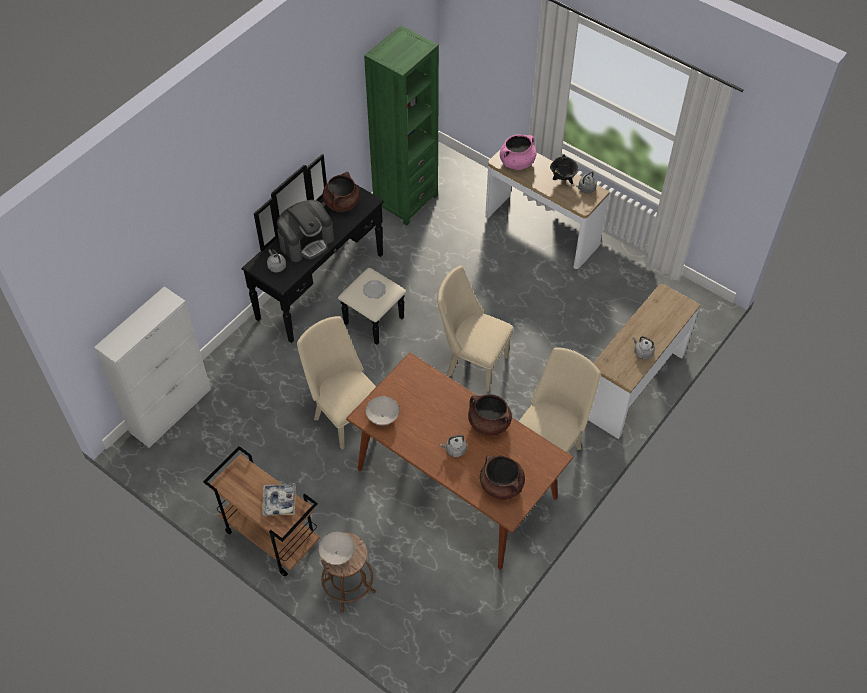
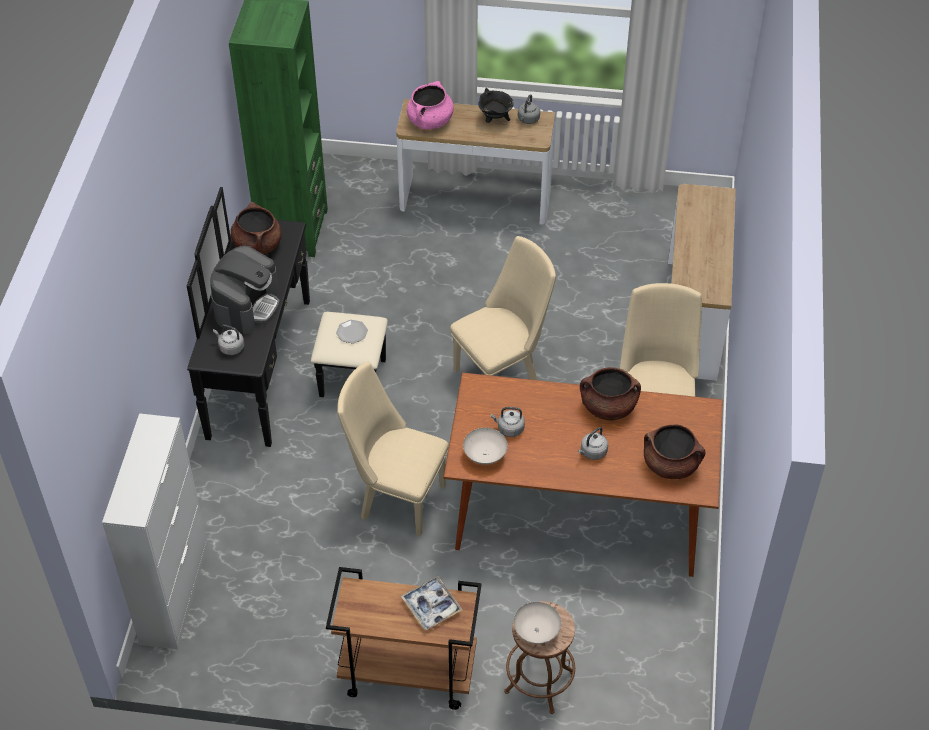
camera: 30 degrees left, 5 degrees down
beige chair [437,265,513,392] -> beige chair turned 150 degrees clockwise [450,236,556,380]
grey kettle [633,336,655,359] -> grey kettle moved to [491,407,525,437]

